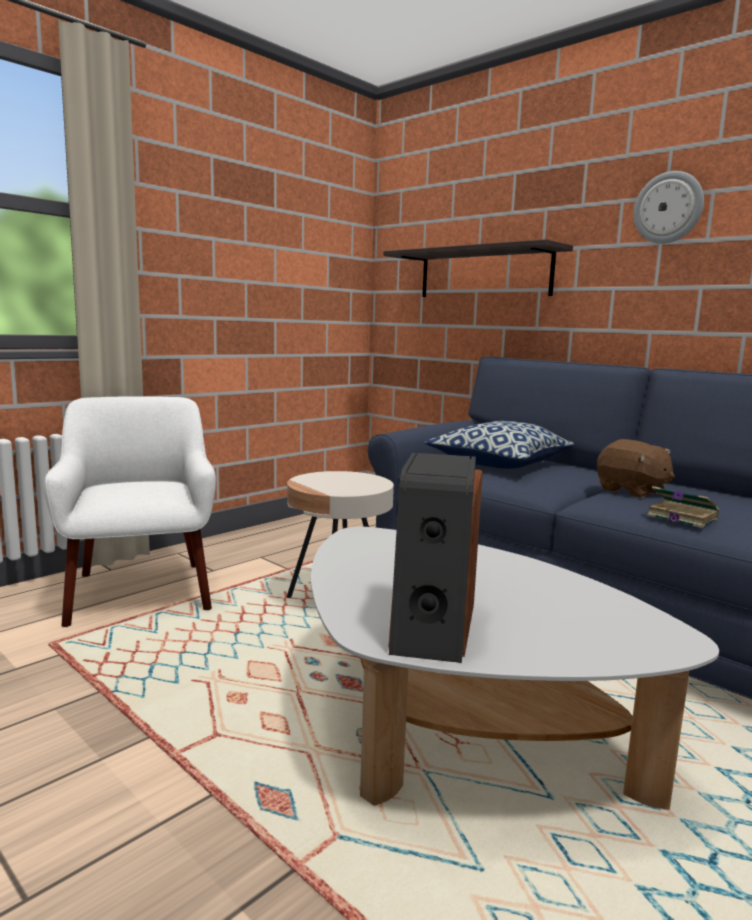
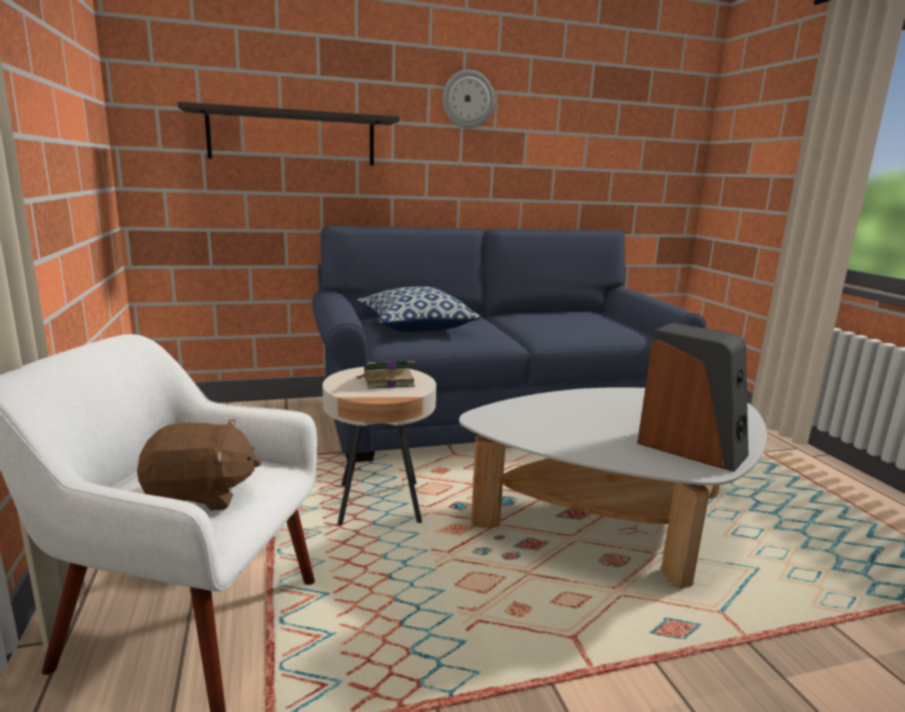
camera: 60 degrees left, 5 degrees up
brown plush toy [597,439,675,498] -> brown plush toy moved to [137,419,261,511]
book [647,486,719,528] -> book moved to [355,361,415,389]

